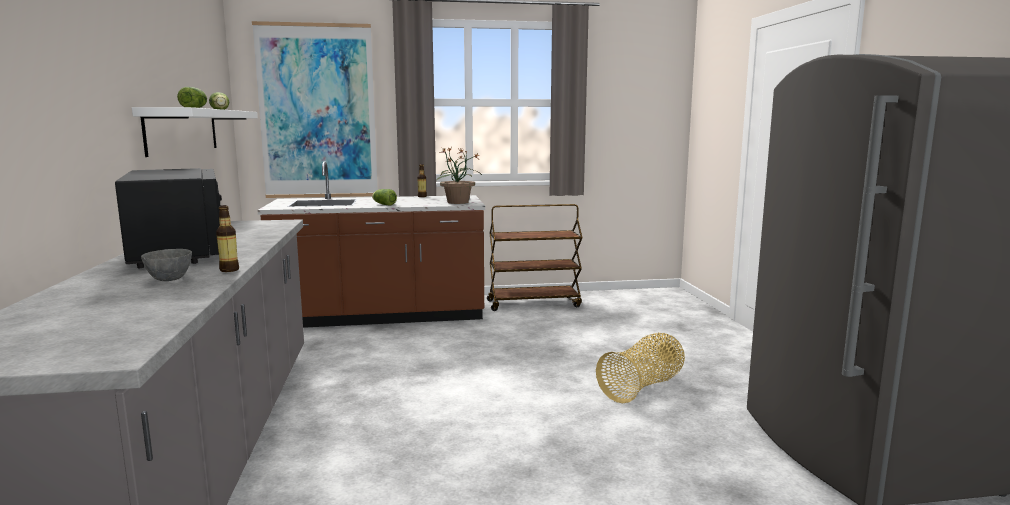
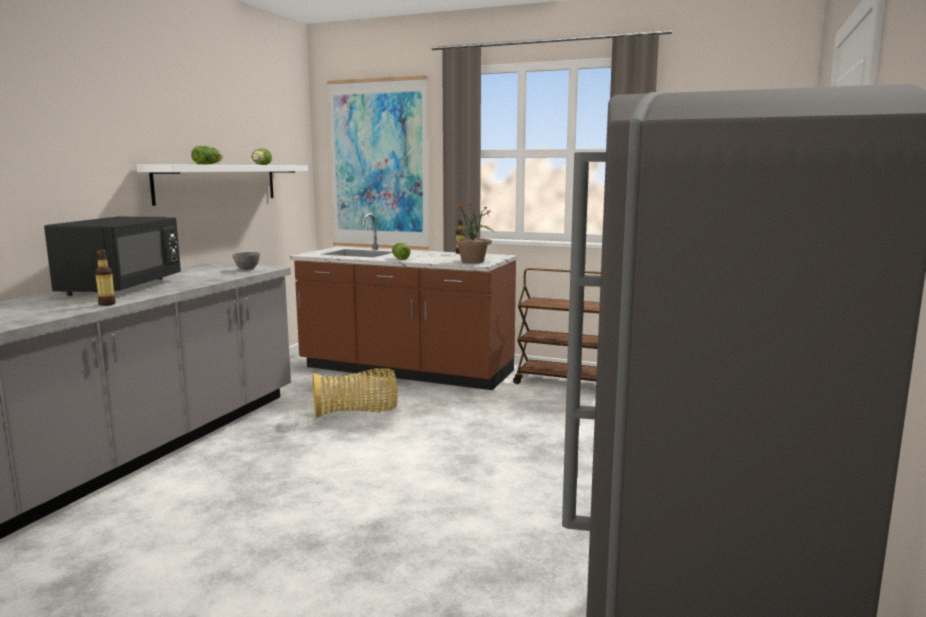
camera: 30 degrees right, 0 degrees up
grey bowl [141,249,192,281] -> grey bowl moved to [232,252,260,270]
basket [596,333,685,403] -> basket moved to [313,368,398,418]

